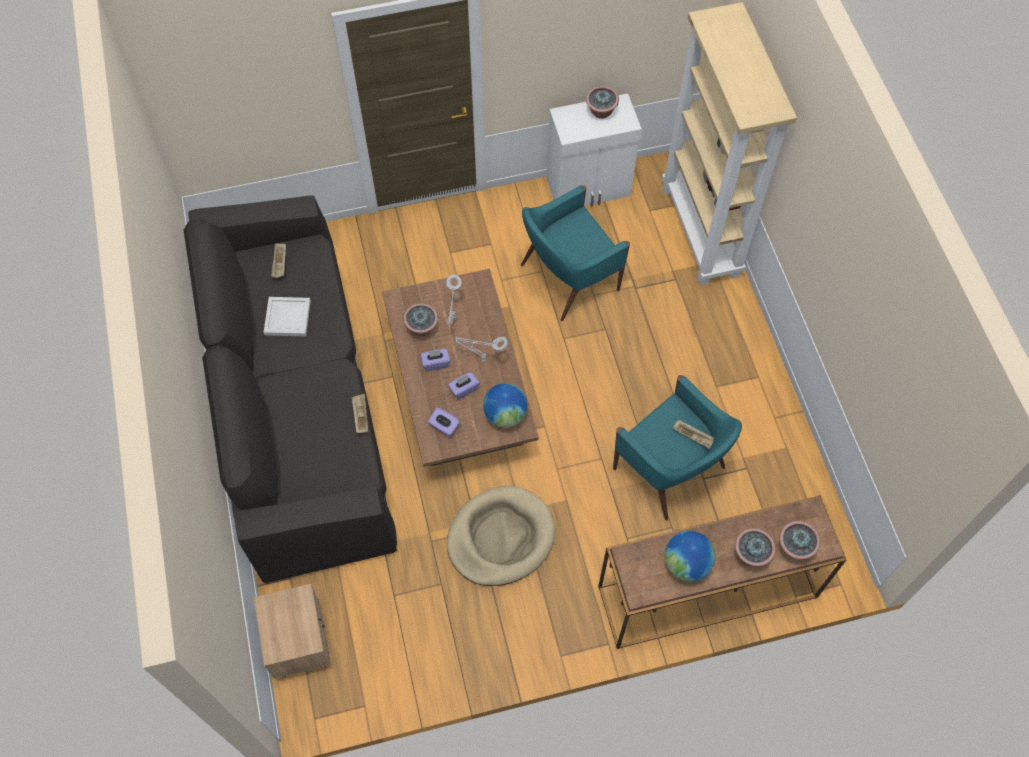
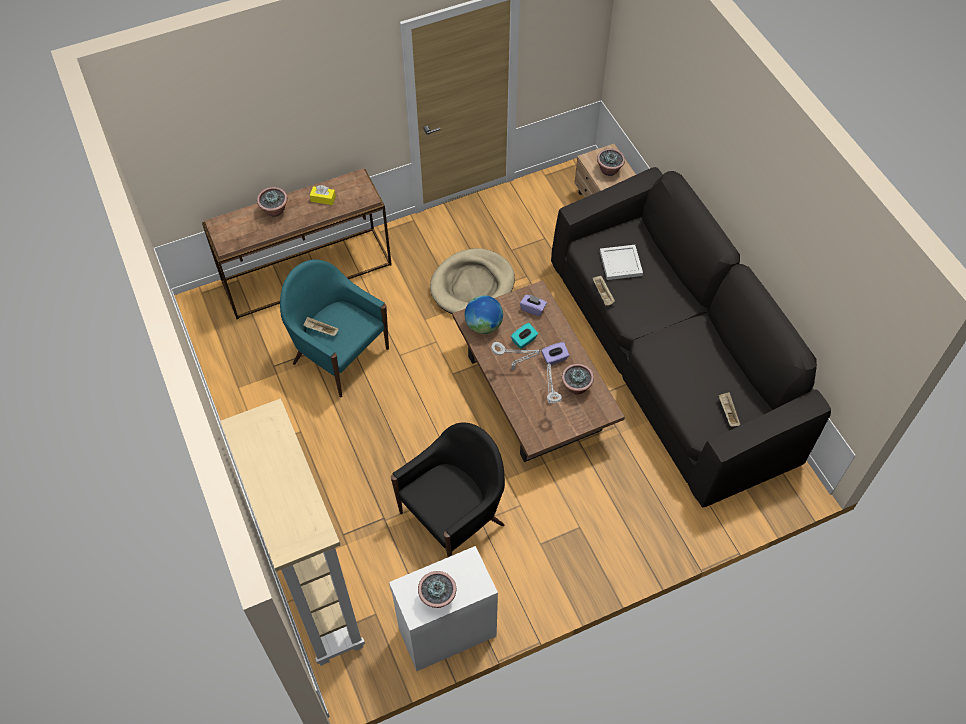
camera: 170 degrees right, 5 degrees down
white tray [264,297,311,336] -> white tray moved to [600,245,643,280]
purple tissue box [448,372,480,399] -> turquoise tissue box [511,323,538,349]
turquoise armchair [521,185,630,321] -> black armchair [391,423,505,557]
globe [664,531,715,582] -> yellow tissue box [310,185,336,205]
potted plant [779,521,820,560] -> potted plant moved to [597,149,625,176]

